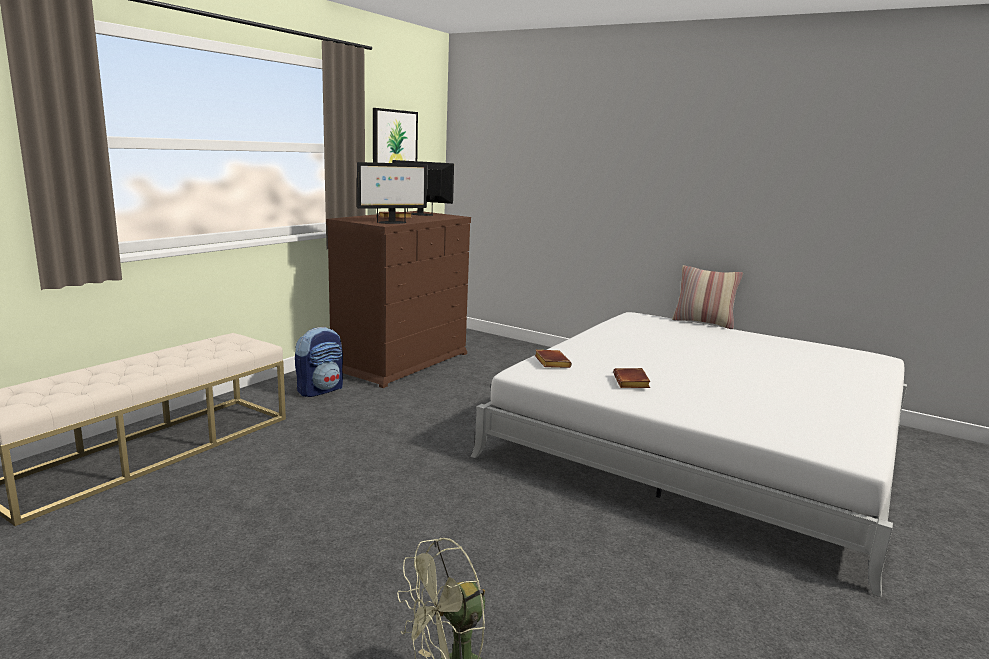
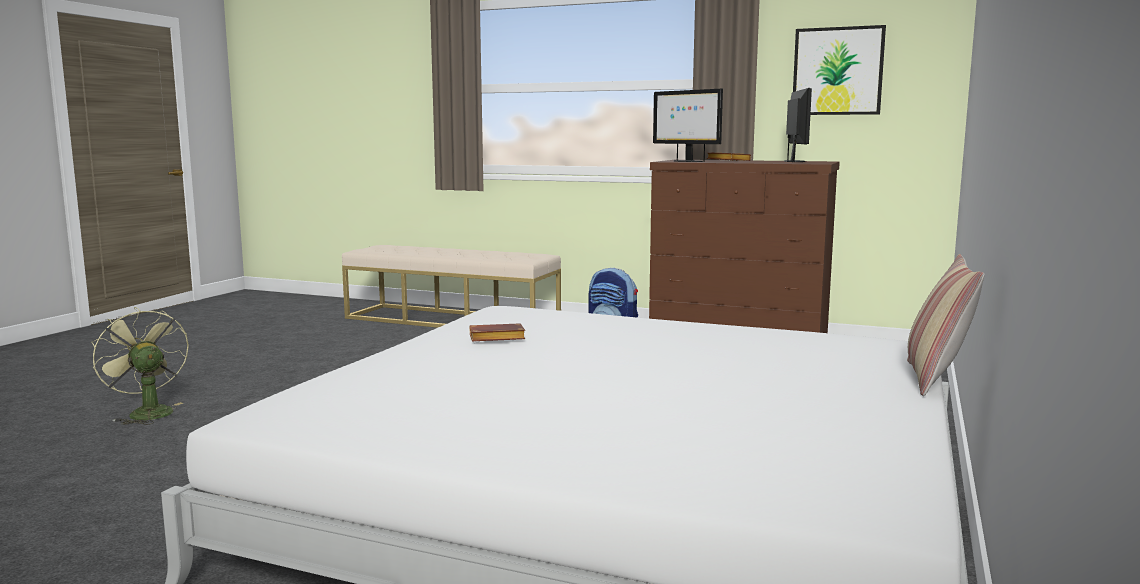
camera: 80 degrees right, 5 degrees down
brown book [534,350,572,368] -> none

